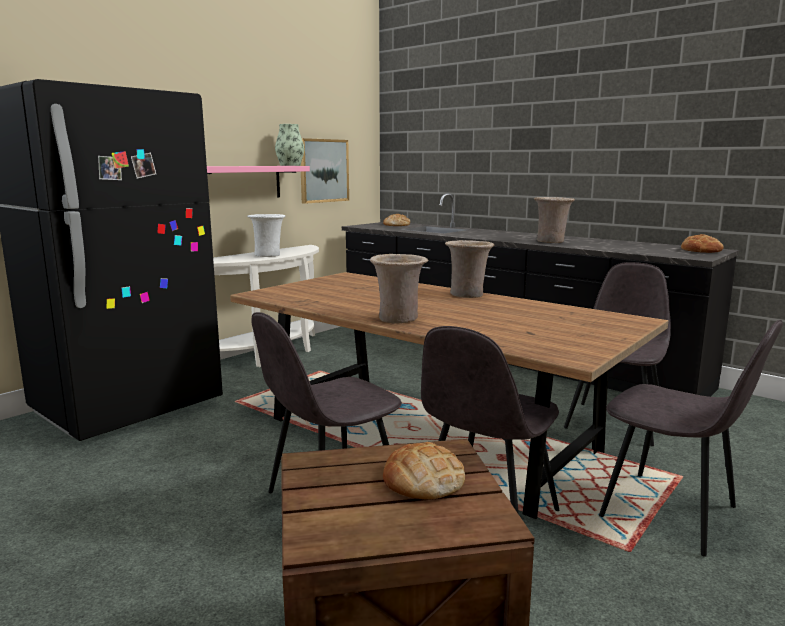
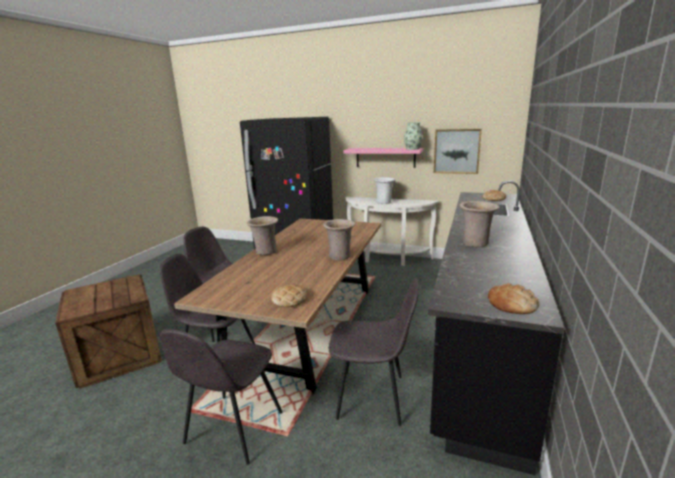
camera: 70 degrees right, 5 degrees up
bread [383,442,465,500] -> bread moved to [271,285,307,307]

